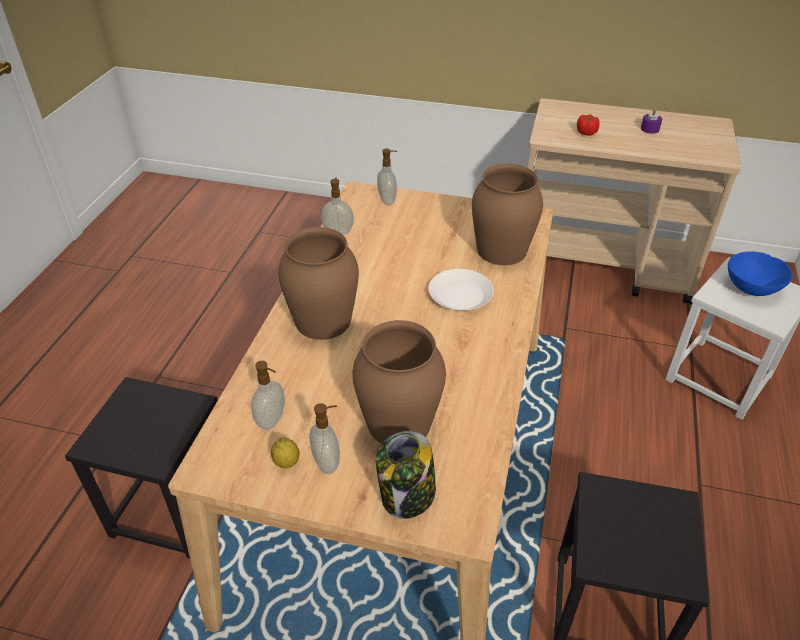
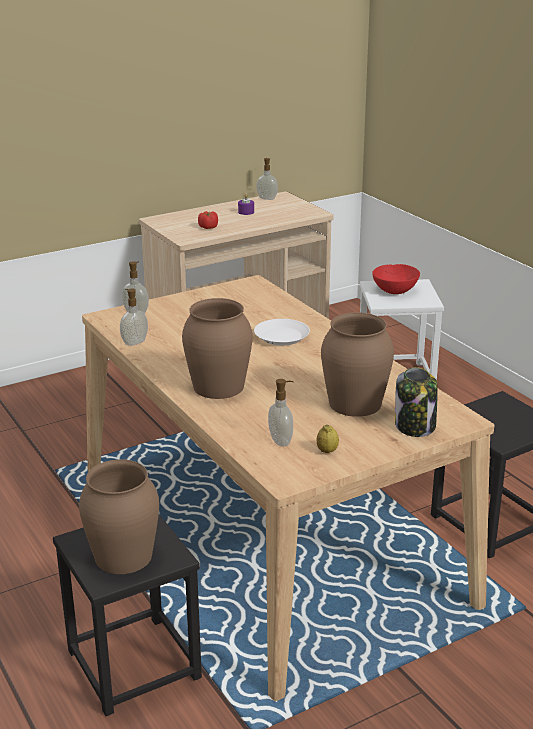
camera: 45 degrees left, 15 degrees down
soap dispenser [309,403,340,474] -> soap dispenser moved to [256,158,278,200]
brown vase [472,164,543,265] -> brown vase moved to [79,459,159,574]
blue bowl [728,251,793,296] -> red bowl [372,264,420,294]

